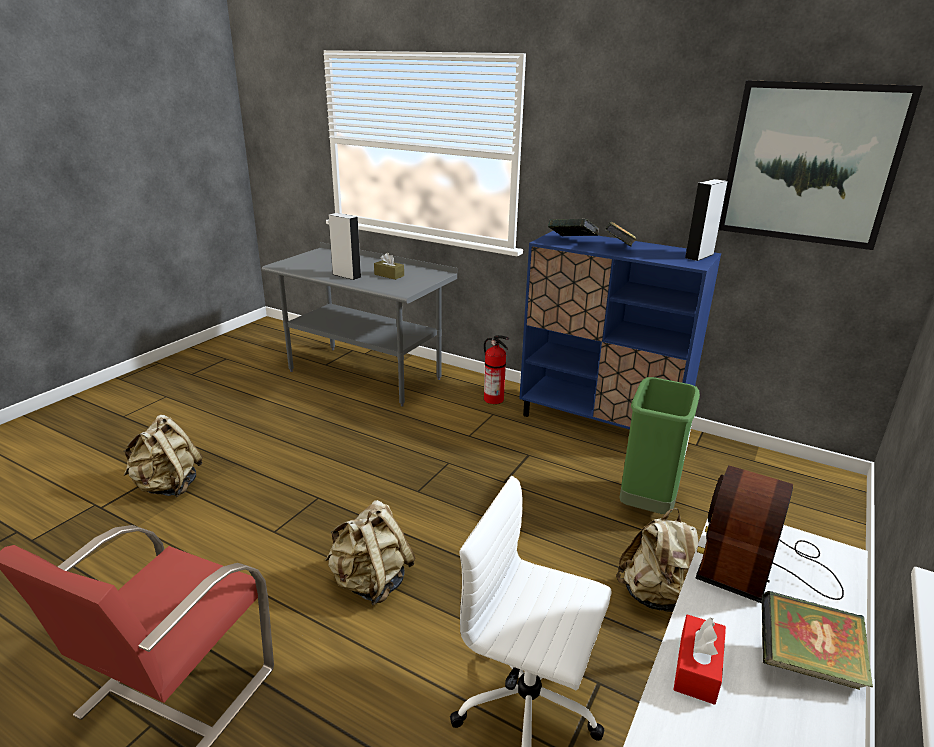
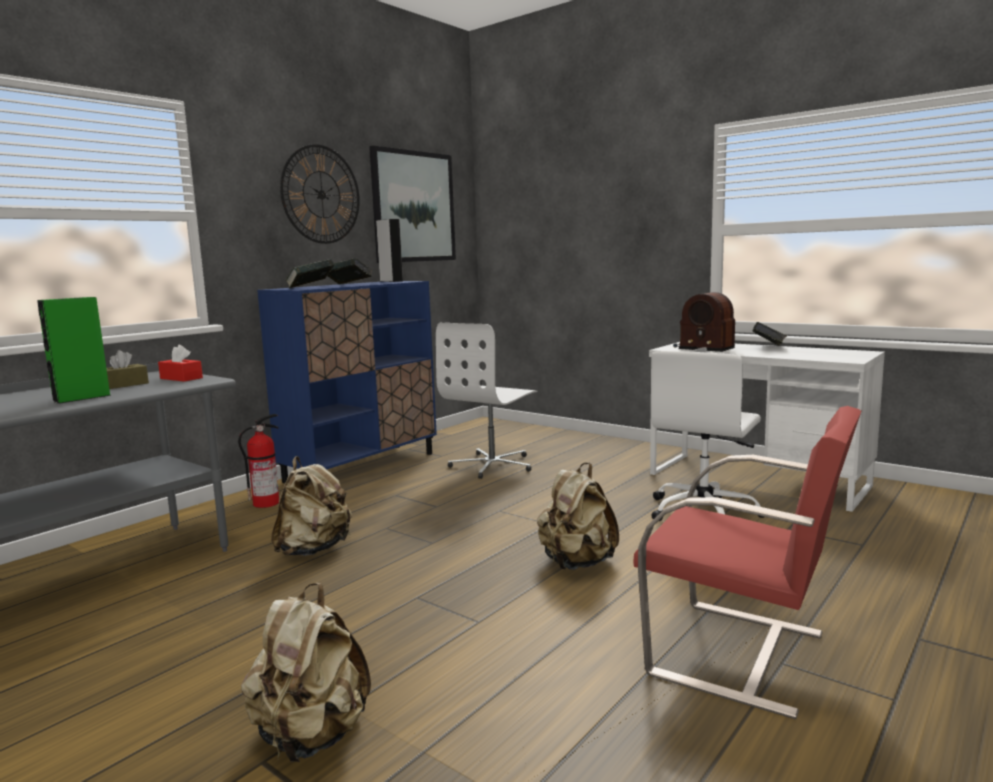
camera: 80 degrees left, 15 degrees down
grey speaker [328,213,361,280] -> green speaker [37,297,111,404]
beige backpack [616,508,699,612] -> beige backpack moved to [271,456,352,556]
green trash can [620,377,700,514] -> white office chair [436,323,537,479]
red tissue box [673,614,726,705] -> red tissue box moved to [158,345,203,382]
none -> wall clock [280,144,360,244]

